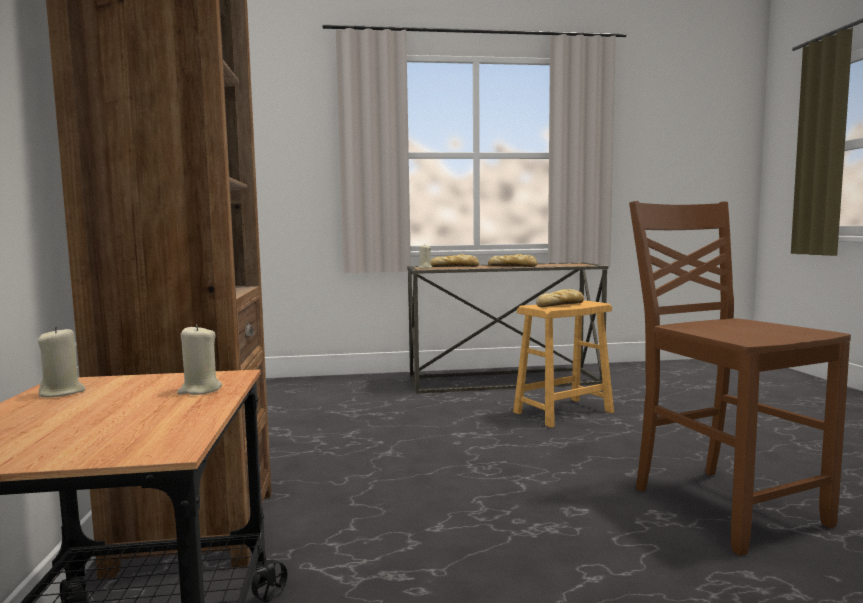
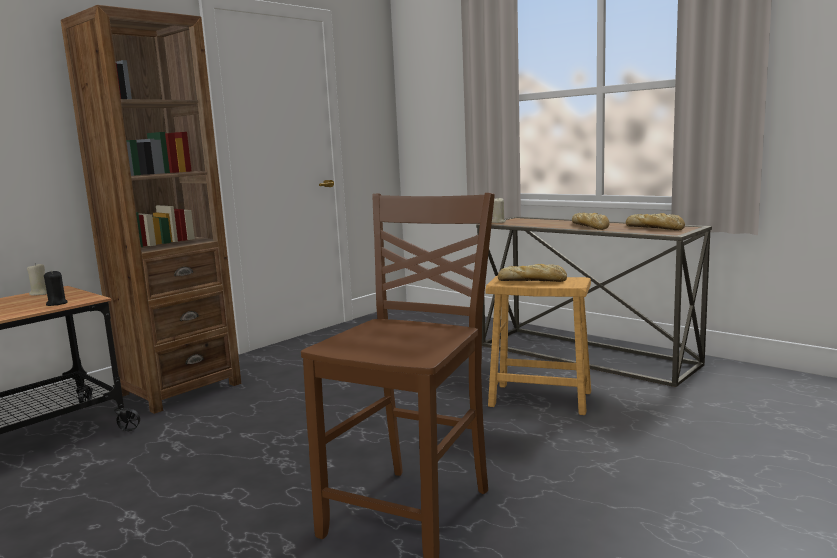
camera: 50 degrees right, 5 degrees up
beige candle [177,324,222,395] -> black candle [44,270,68,306]
bread [431,254,479,267] -> bread moved to [626,213,685,230]

